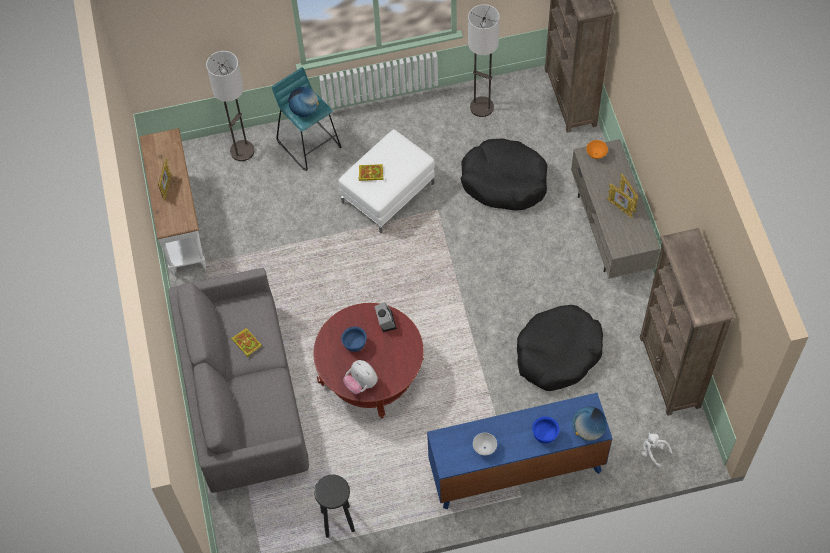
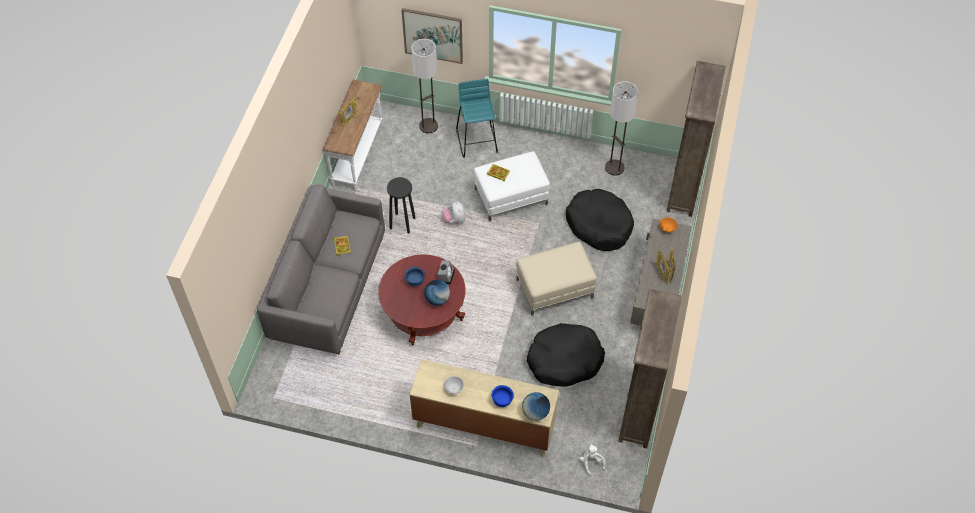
camera: 25 degrees right, 5 degrees down
globe [288,87,319,117] -> globe moved to [424,280,450,305]
black stool [314,474,355,538] -> black stool moved to [387,177,415,234]
plush toy [343,360,378,394] -> plush toy moved to [442,201,466,224]
blue dresser [427,393,612,509] -> beige dresser [410,359,559,458]
none -> picture [402,8,463,64]
none -> beige ottoman [516,242,597,316]

